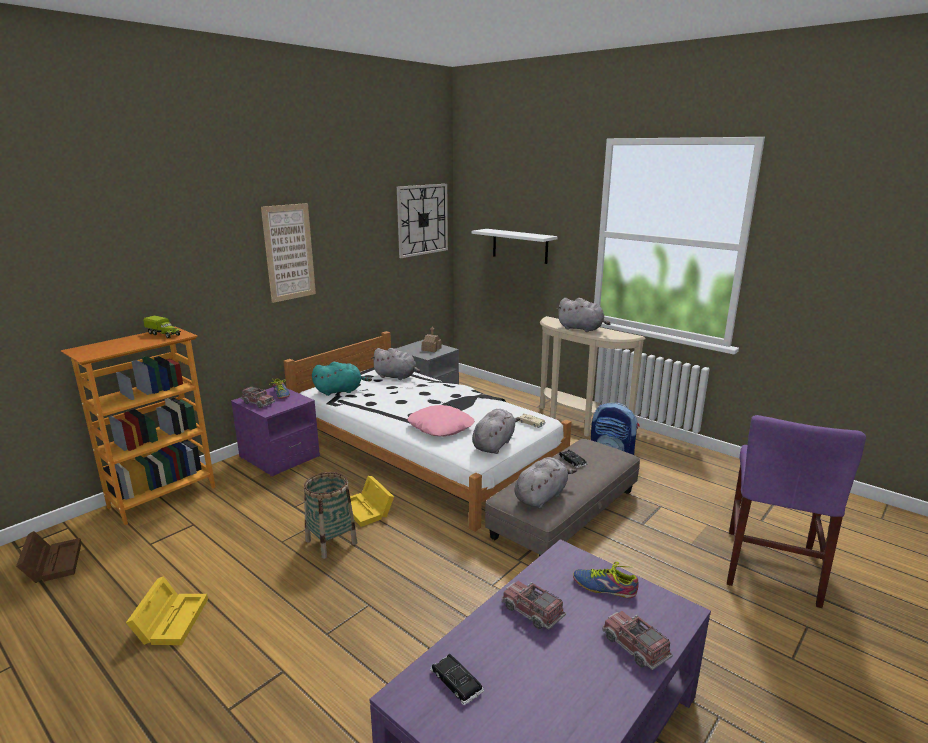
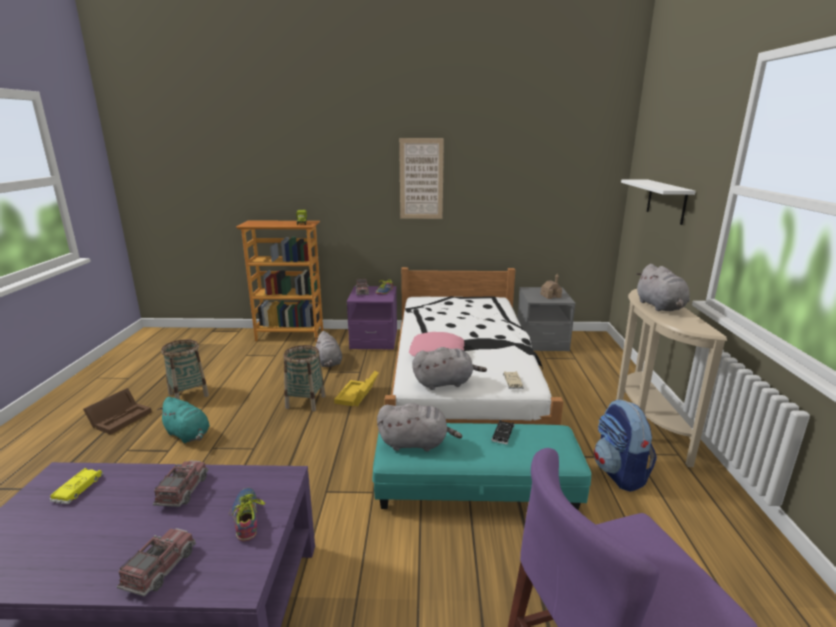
camera: 50 degrees right, 0 degrees up
brown storage box [16,531,82,583] -> brown storage box moved to [83,388,152,435]
yellow storage box [126,576,208,645] -> basket [161,339,209,400]
turquoise plush toy [312,362,372,396] -> turquoise plush toy moved to [157,397,210,443]
grey plush toy [371,348,420,380] -> grey plush toy moved to [315,331,342,367]
wall clock [397,184,448,258] -> none
black toy car [430,654,484,705] -> yellow toy car [49,468,104,504]
grey ottoman [485,439,640,557] -> turquoise ottoman [372,423,591,510]

